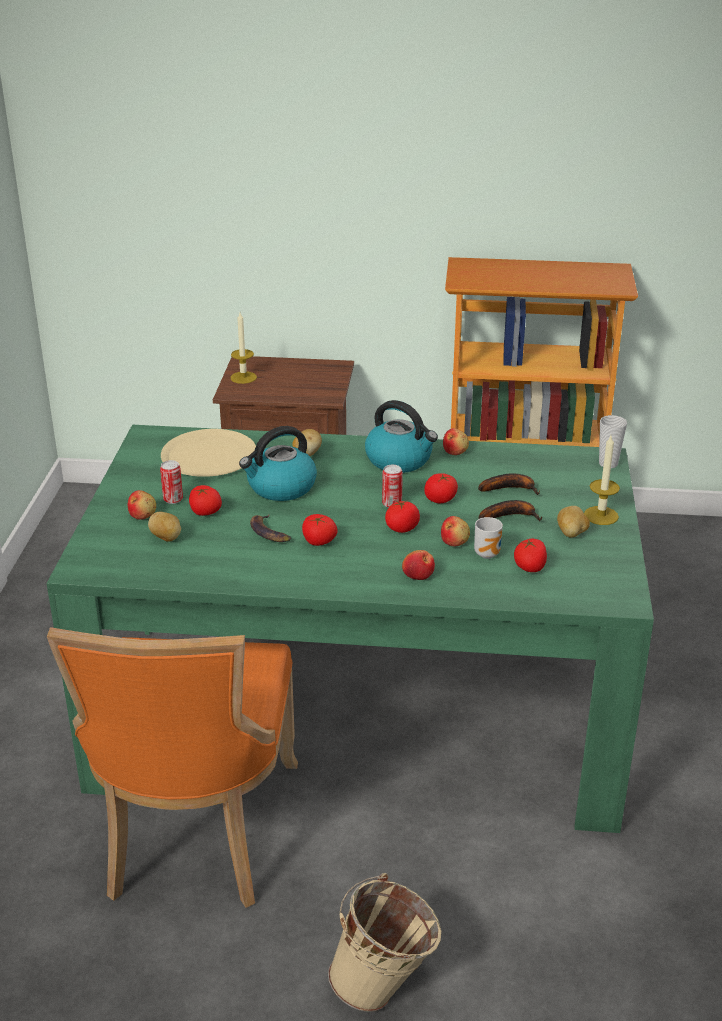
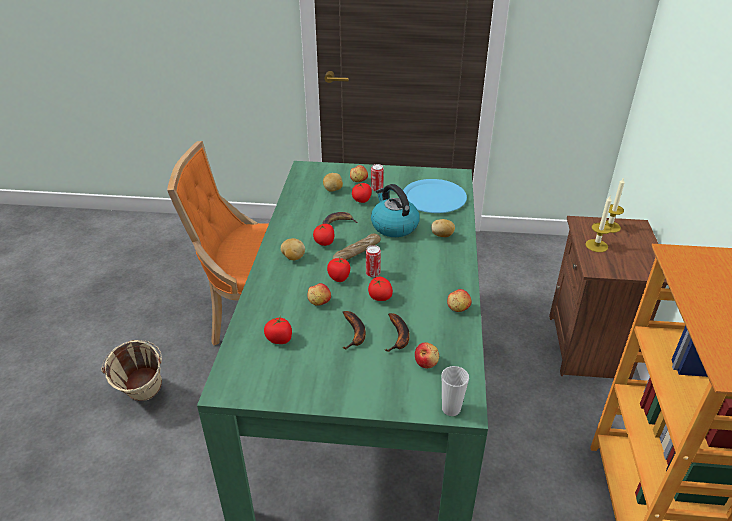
camera: 90 degrees right, 5 degrees up
beige plate [161,429,256,477] -> blue plate [403,179,467,213]
kettle [365,400,438,473] -> none
apple [402,550,435,580] -> apple moved to [415,342,439,368]
mug [474,517,503,559] -> none
potato [557,506,590,538] -> potato moved to [281,238,305,260]
candle [584,436,620,525] -> candle moved to [585,196,612,252]
none -> bread [332,233,381,260]

